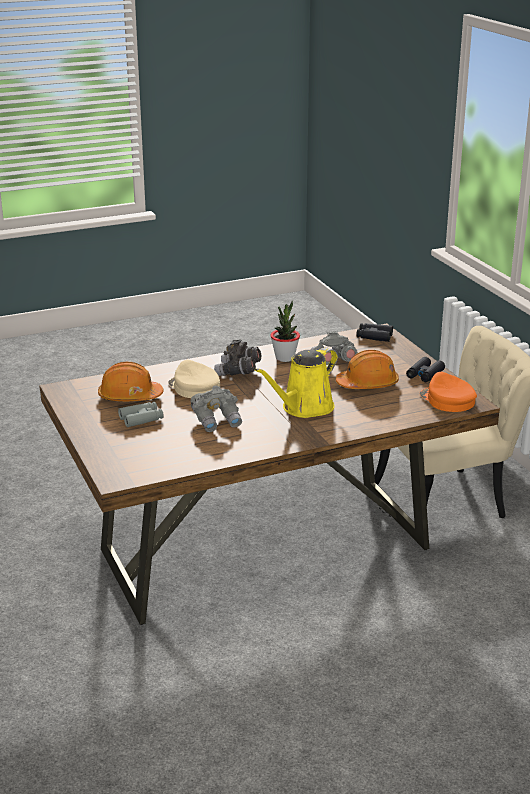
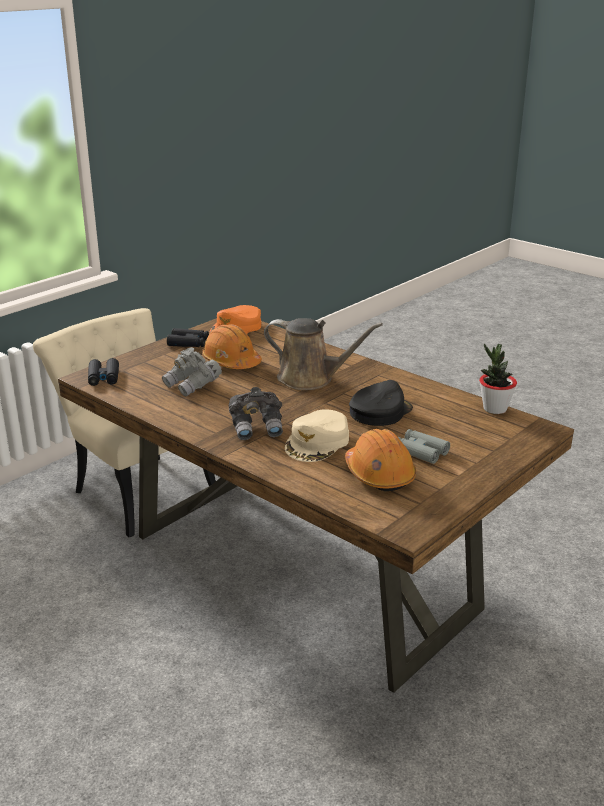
camera: 115 degrees left, 0 degrees up
grey binoculars [191,385,242,432] -> black cap [349,380,413,426]
yellow watering can [255,347,338,418] -> brown watering can [264,318,383,390]
potted plant [270,301,300,362] -> potted plant moved to [479,343,517,414]

